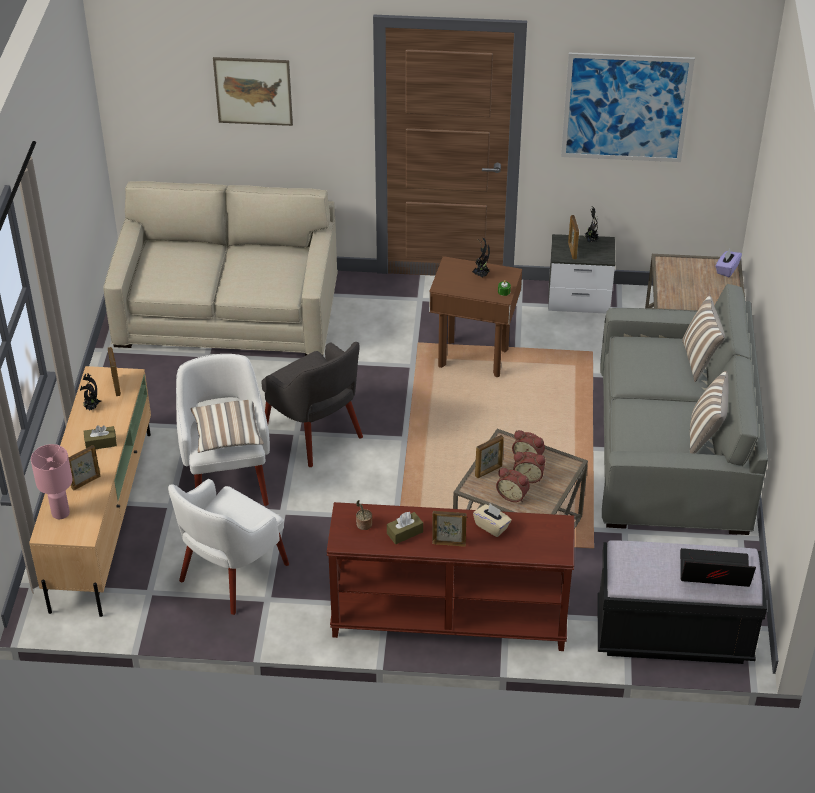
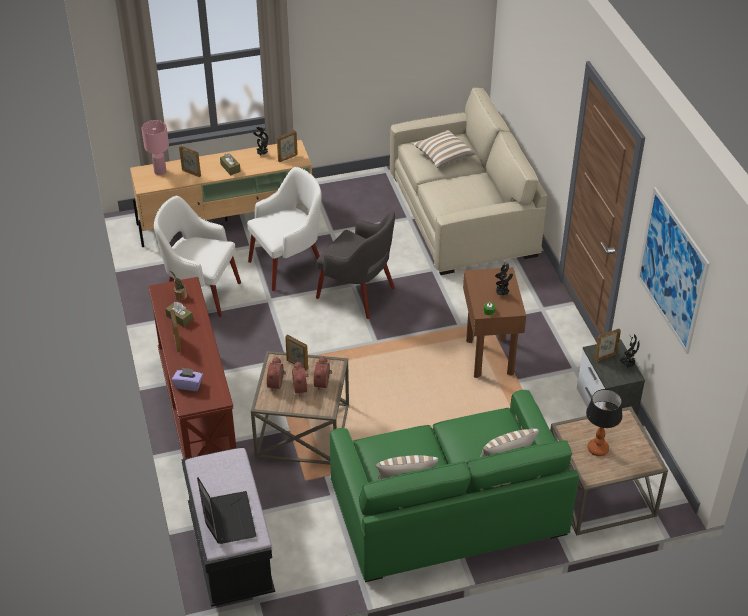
camera: 70 degrees right, 0 degrees up
pillow [191,400,264,453] -> pillow moved to [413,130,476,168]
picture [213,57,293,126] -> none
grey armchair [261,342,363,467] -> grey armchair turned 90 degrees counterclockwise [316,211,395,319]
beige tissue box [473,504,511,537] -> none
grey sofa [600,284,768,535] -> green sofa [330,390,579,582]
purple tissue box [715,249,742,277] -> purple tissue box moved to [172,368,203,391]
none -> table lamp [586,389,622,456]

